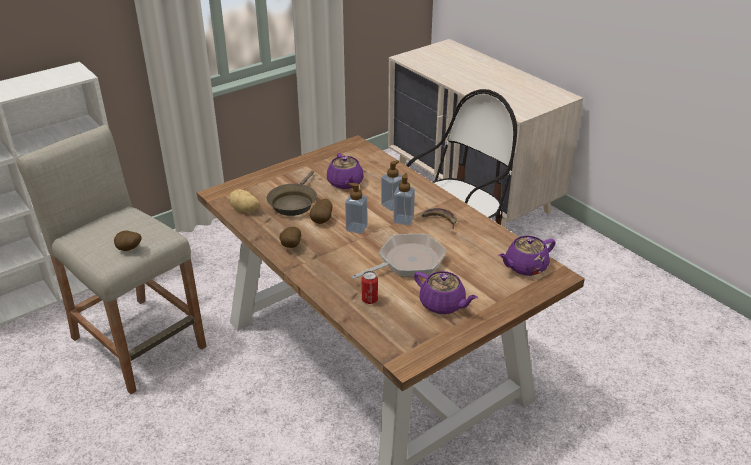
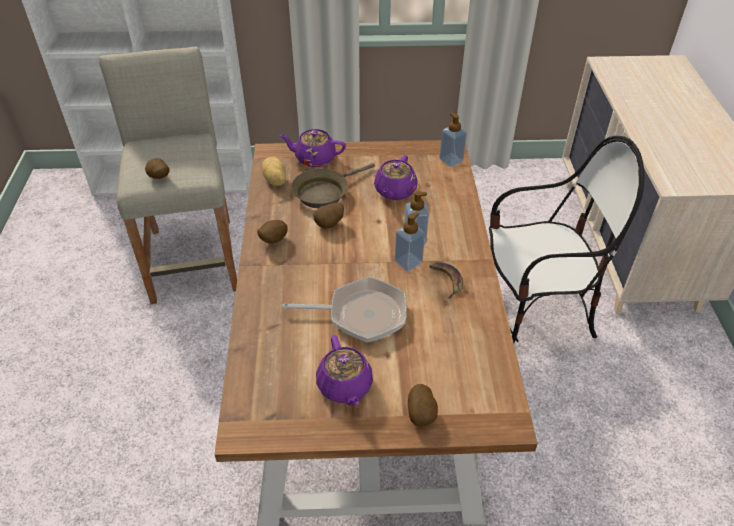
camera: 35 degrees right, 10 degrees up
soap dispenser [345,183,367,234] -> soap dispenser moved to [439,112,467,167]
can [361,271,378,304] -> none
purple teapot [498,236,556,276] -> purple teapot moved to [279,129,346,167]
none -> potato [408,384,438,426]

